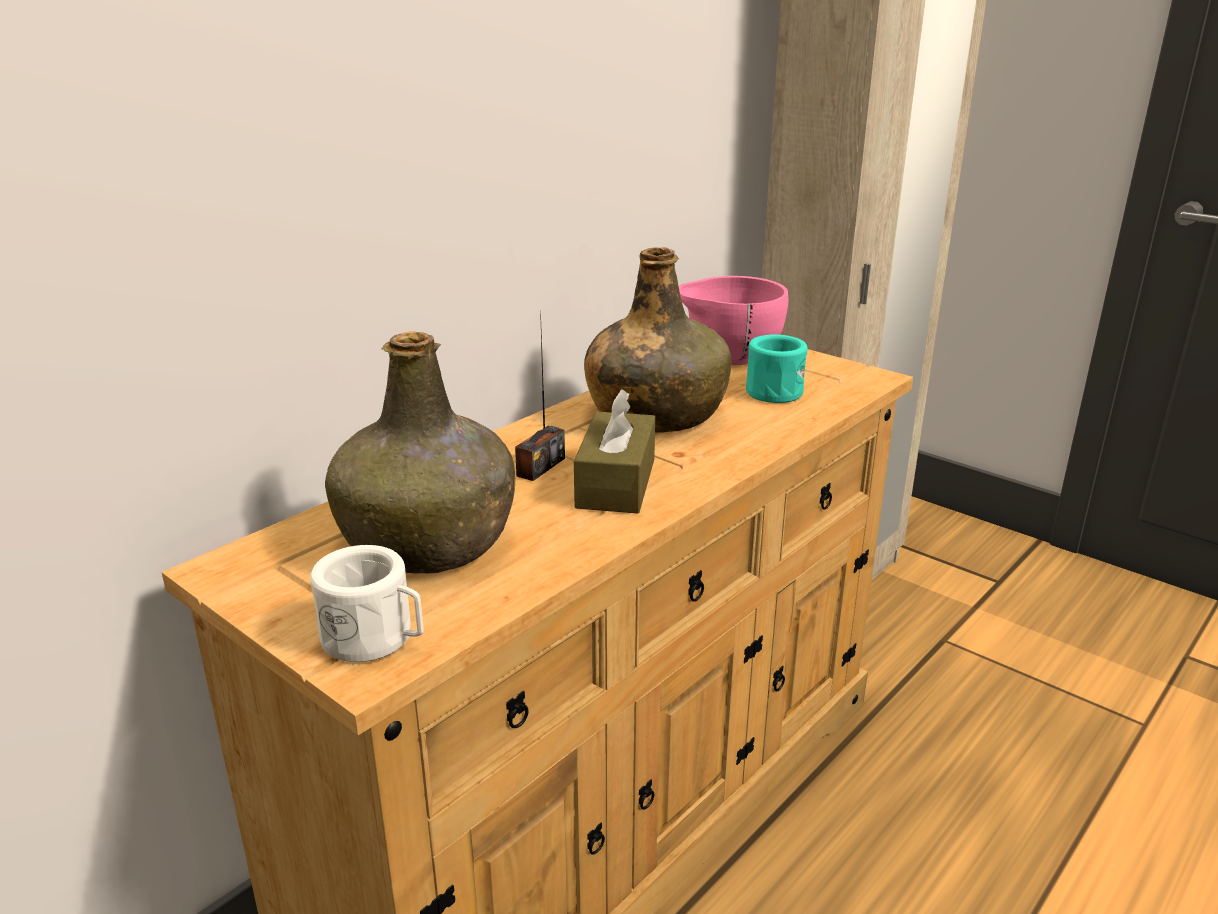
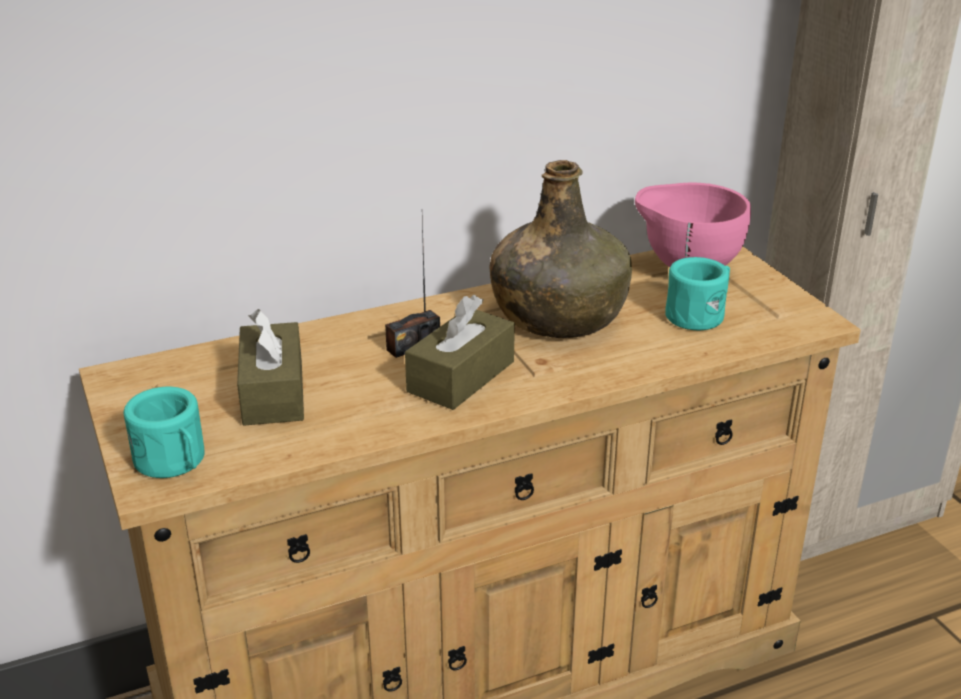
camera: 25 degrees right, 5 degrees up
white mug [310,545,424,662] -> turquoise mug [124,387,204,478]
green bottle [325,331,515,574] -> brown tissue box [237,309,304,426]

